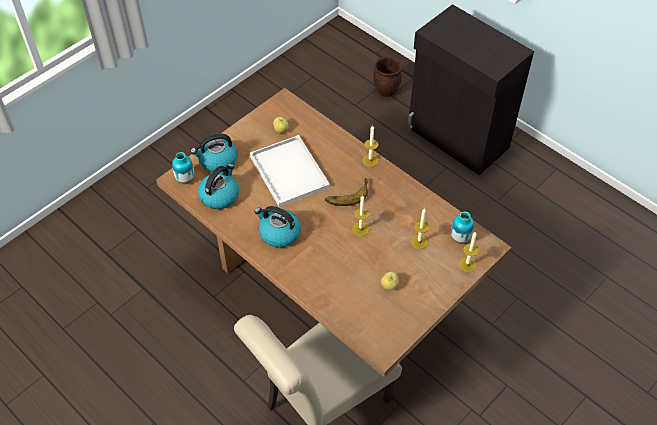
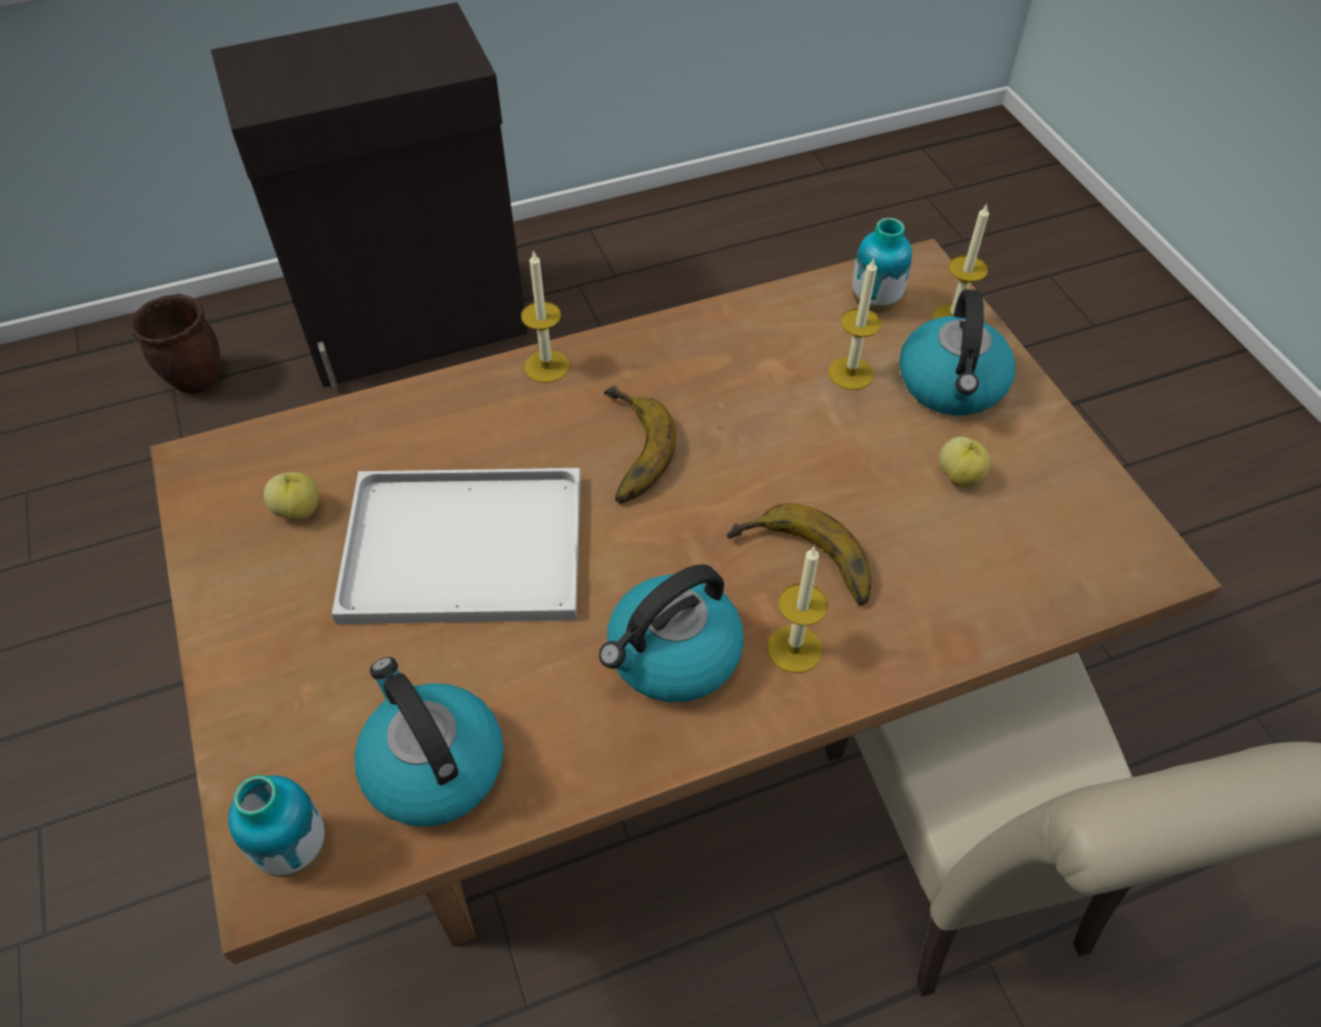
camera: 65 degrees left, 0 degrees up
kettle [191,133,237,172] -> kettle moved to [899,289,1016,415]
candle [352,195,369,236] -> candle moved to [767,545,828,673]
none -> banana [726,503,871,606]

